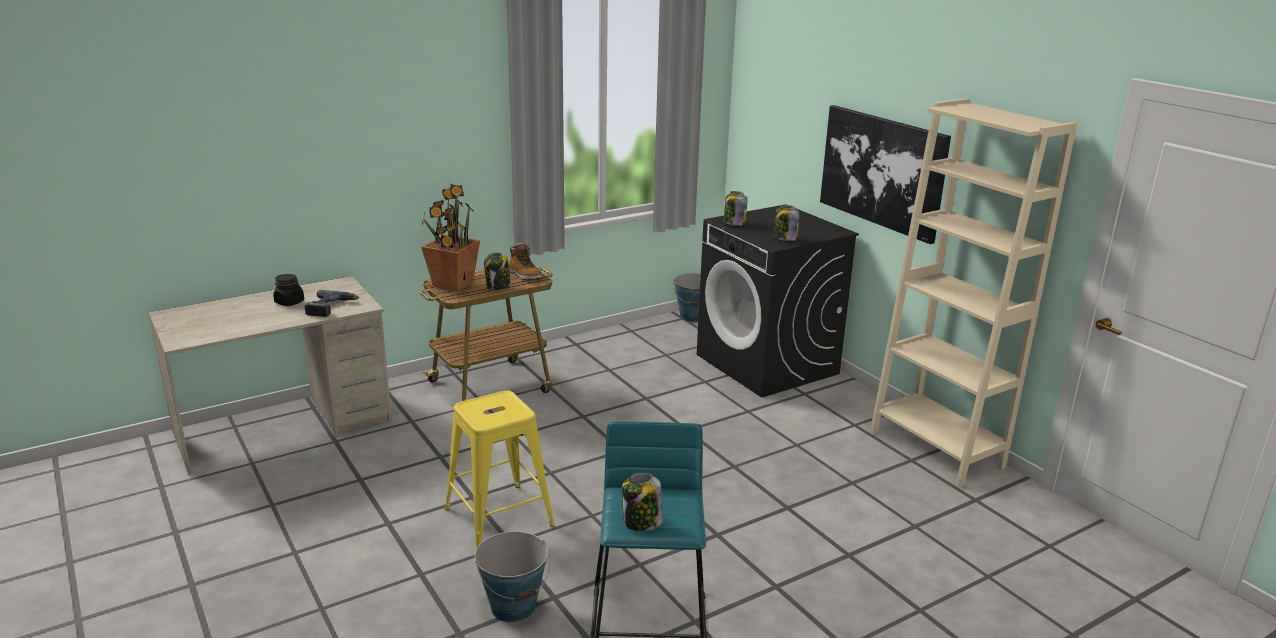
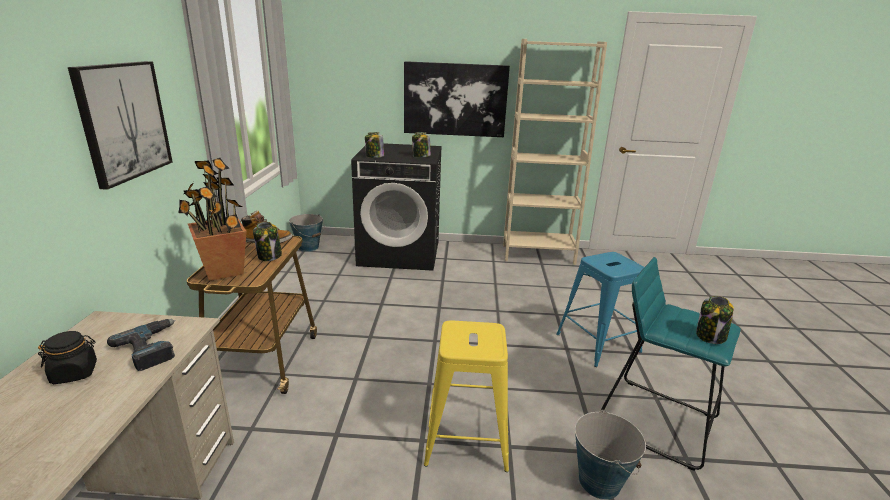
camera: 55 degrees left, 0 degrees up
none -> picture [68,61,172,190]
none -> blue stool [556,252,644,367]

